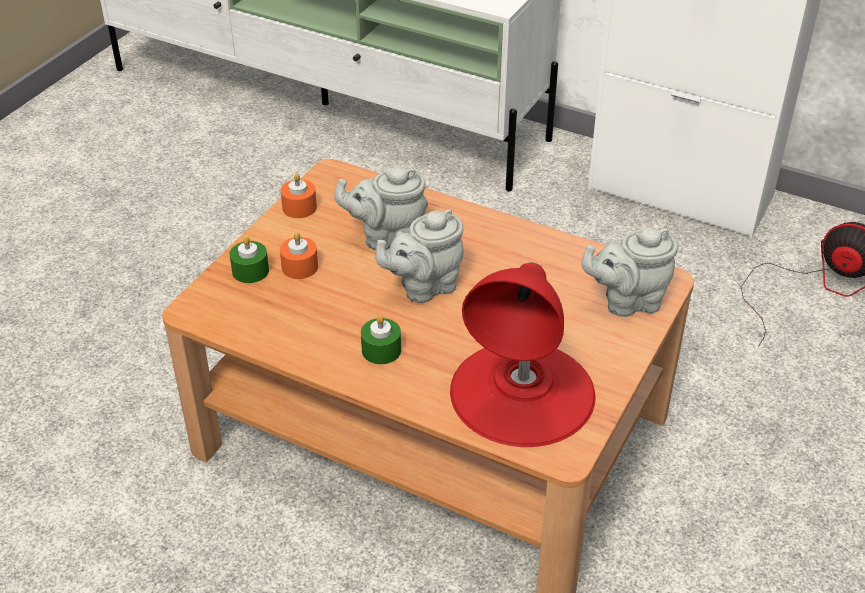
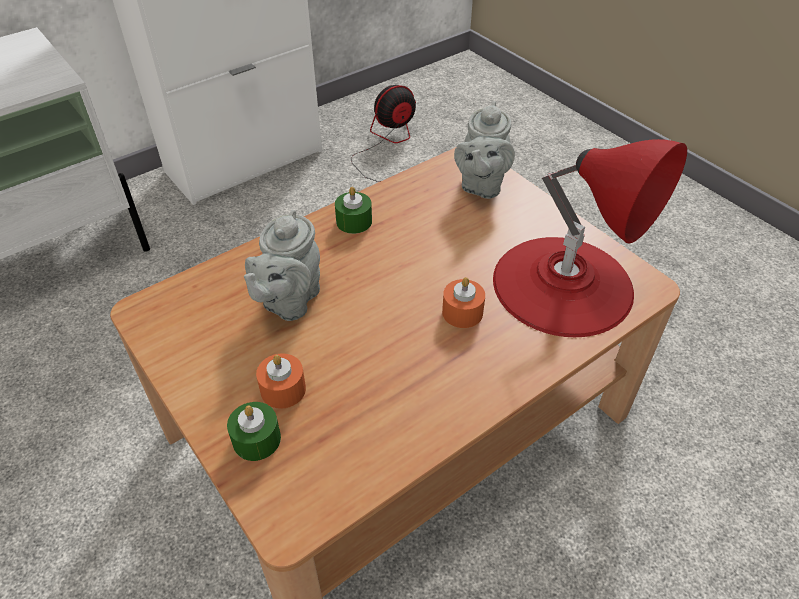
camera: 65 degrees left, 5 degrees up
orange candle [281,174,317,218] -> orange candle moved to [442,277,485,328]
green candle [361,315,401,364] -> green candle moved to [335,187,372,234]
grey teapot [375,209,464,303] -> none

